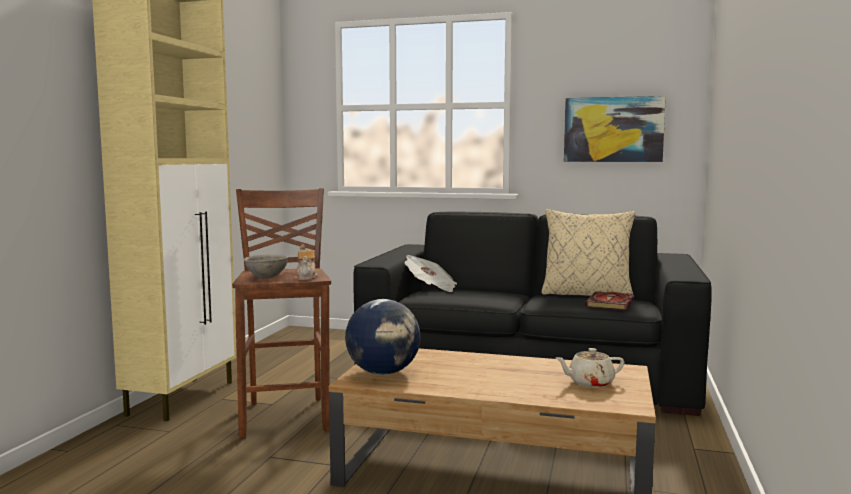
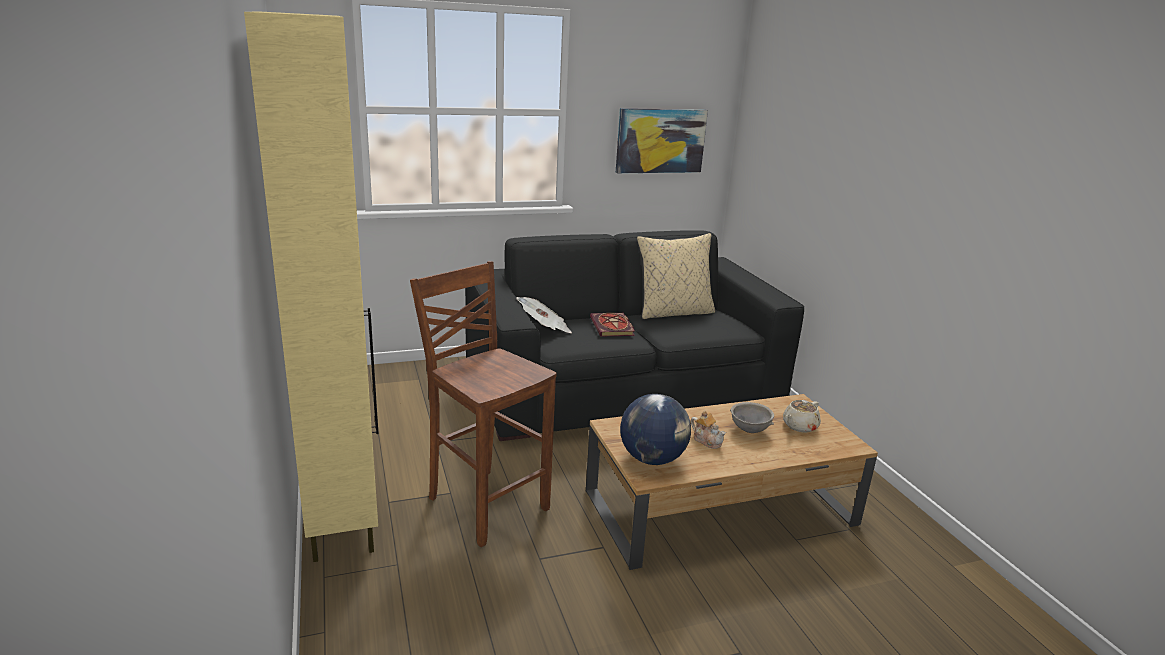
camera: 35 degrees left, 15 degrees up
grey bowl [244,255,288,279] -> grey bowl moved to [730,402,774,433]
teapot [297,245,318,280] -> teapot moved to [691,411,726,449]
book [585,291,633,310] -> book moved to [590,313,635,336]

